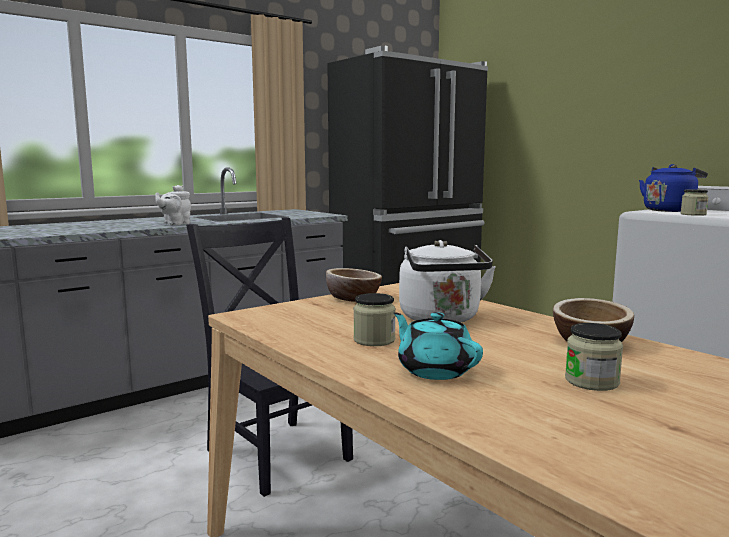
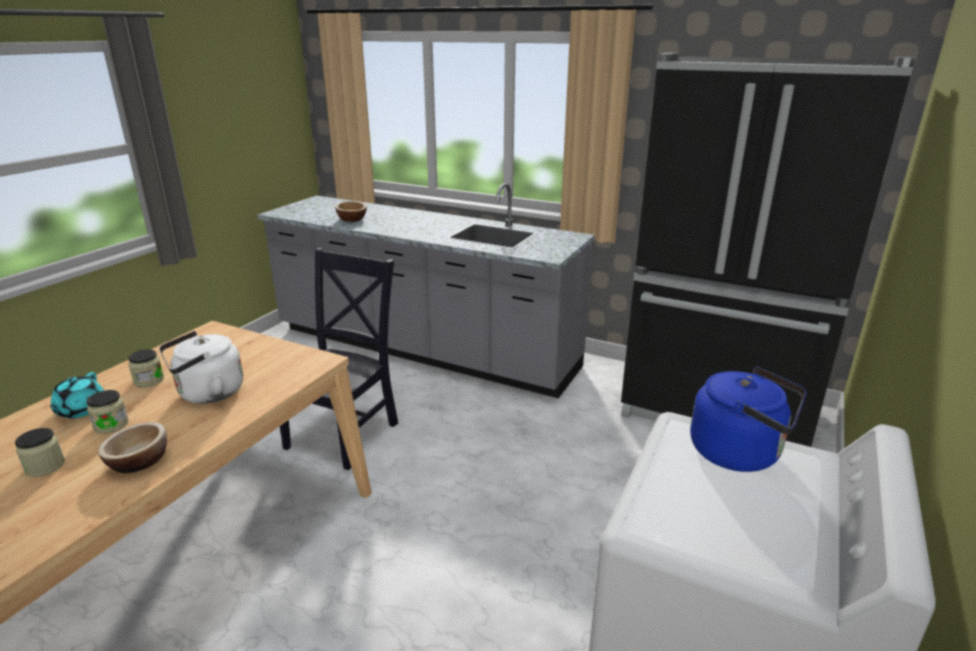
camera: 65 degrees right, 15 degrees up
white teapot [155,185,191,225] -> none
bowl [326,268,382,302] -> bowl moved to [335,201,367,222]
turquoise teapot [393,312,483,380] -> turquoise teapot turned 150 degrees clockwise [50,372,104,418]
jar [681,189,709,216] -> jar moved to [86,390,129,434]

